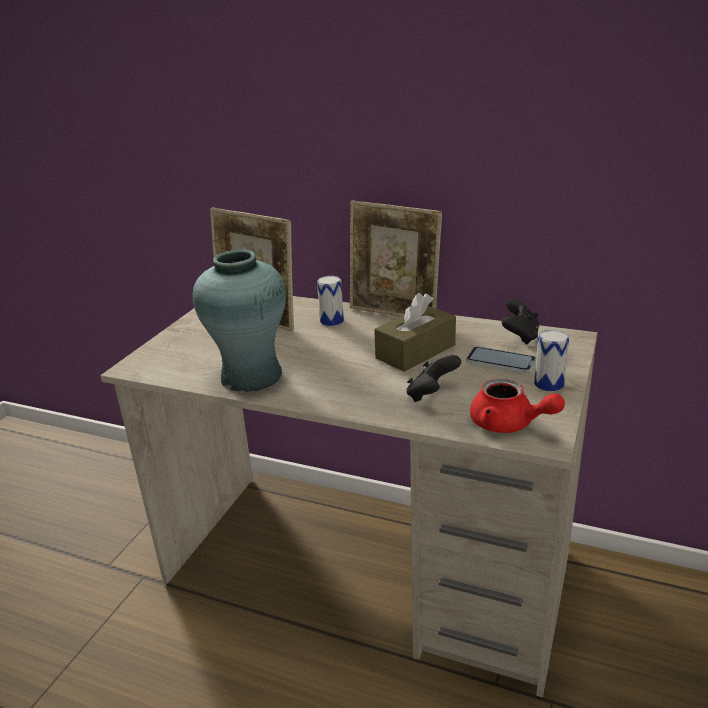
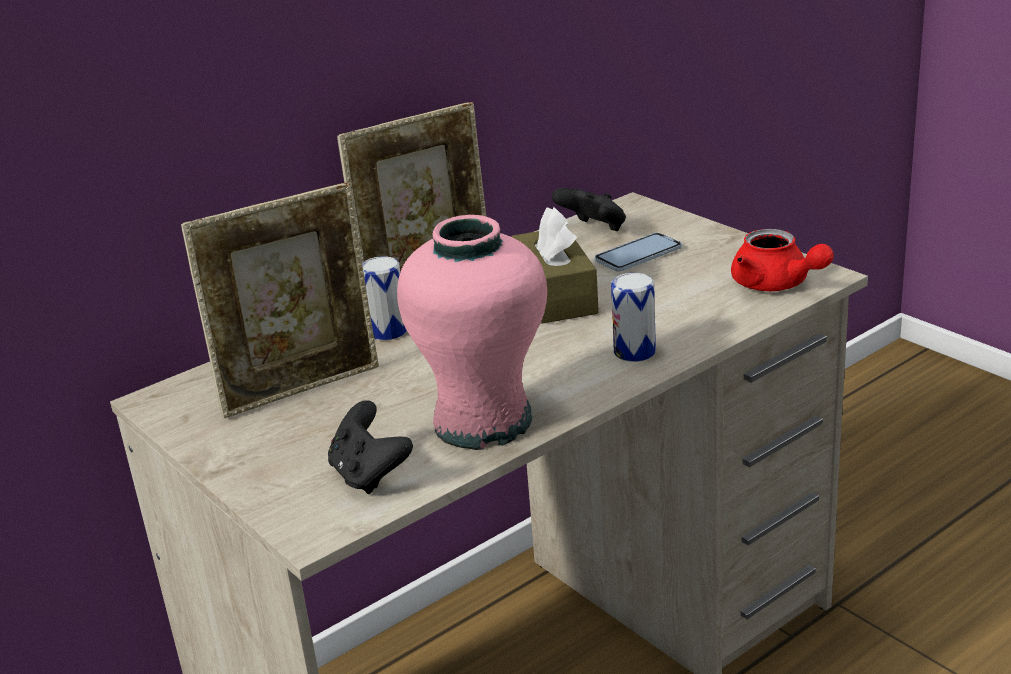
camera: 60 degrees left, 0 degrees up
turquoise vase [192,249,286,392] -> pink vase [397,215,547,450]
black game controller [407,355,461,402] -> black game controller moved to [328,400,413,494]
red teapot [470,378,565,433] -> red teapot turned 75 degrees clockwise [731,229,834,291]
can [534,330,569,391] -> can moved to [611,273,656,362]

